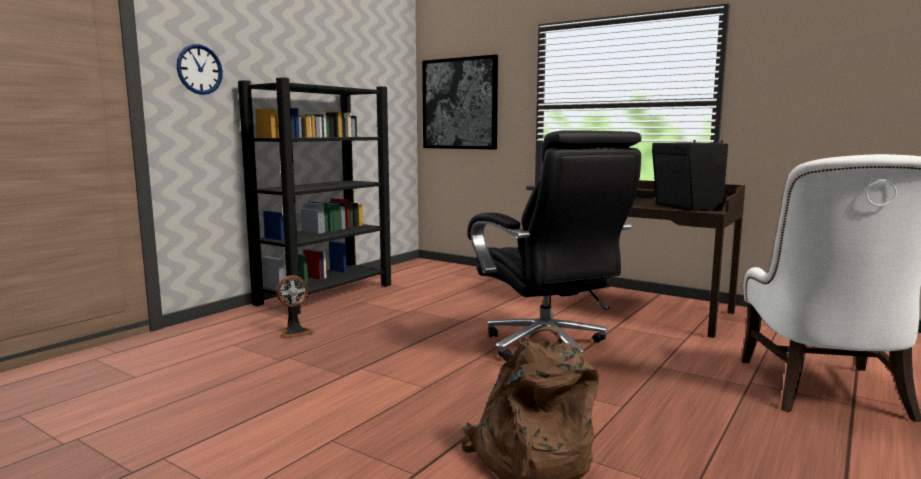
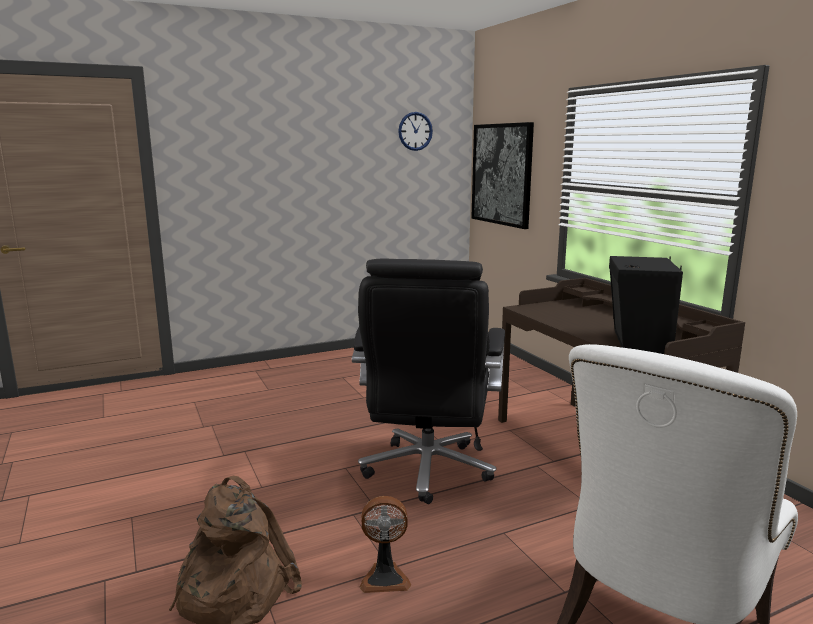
camera: 30 degrees right, 5 degrees up
wall clock [177,44,223,95] -> wall clock moved to [398,112,433,151]
black bookcase [238,77,391,315] -> none
fan [276,275,314,339] -> fan moved to [360,496,411,593]

